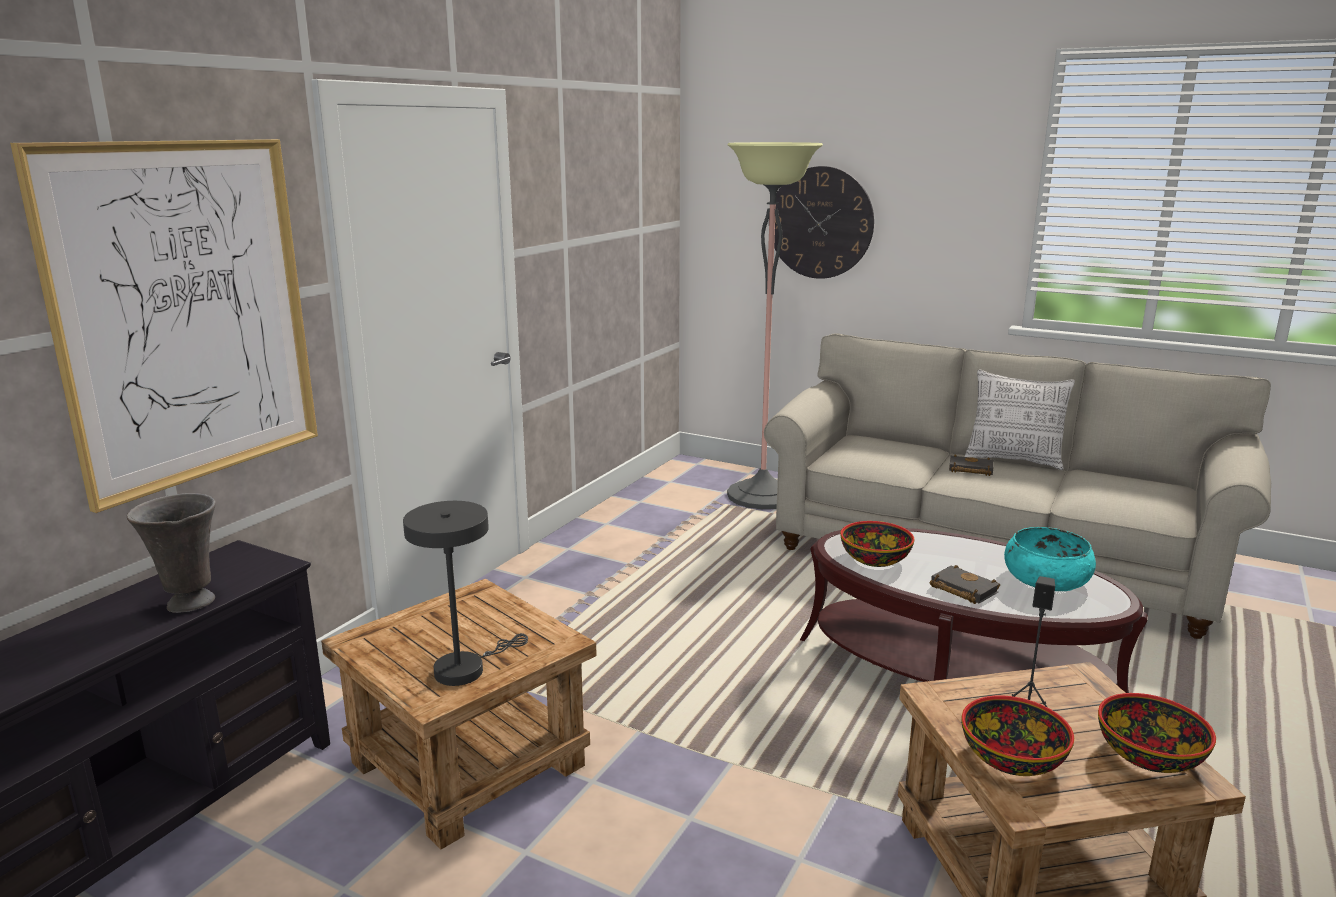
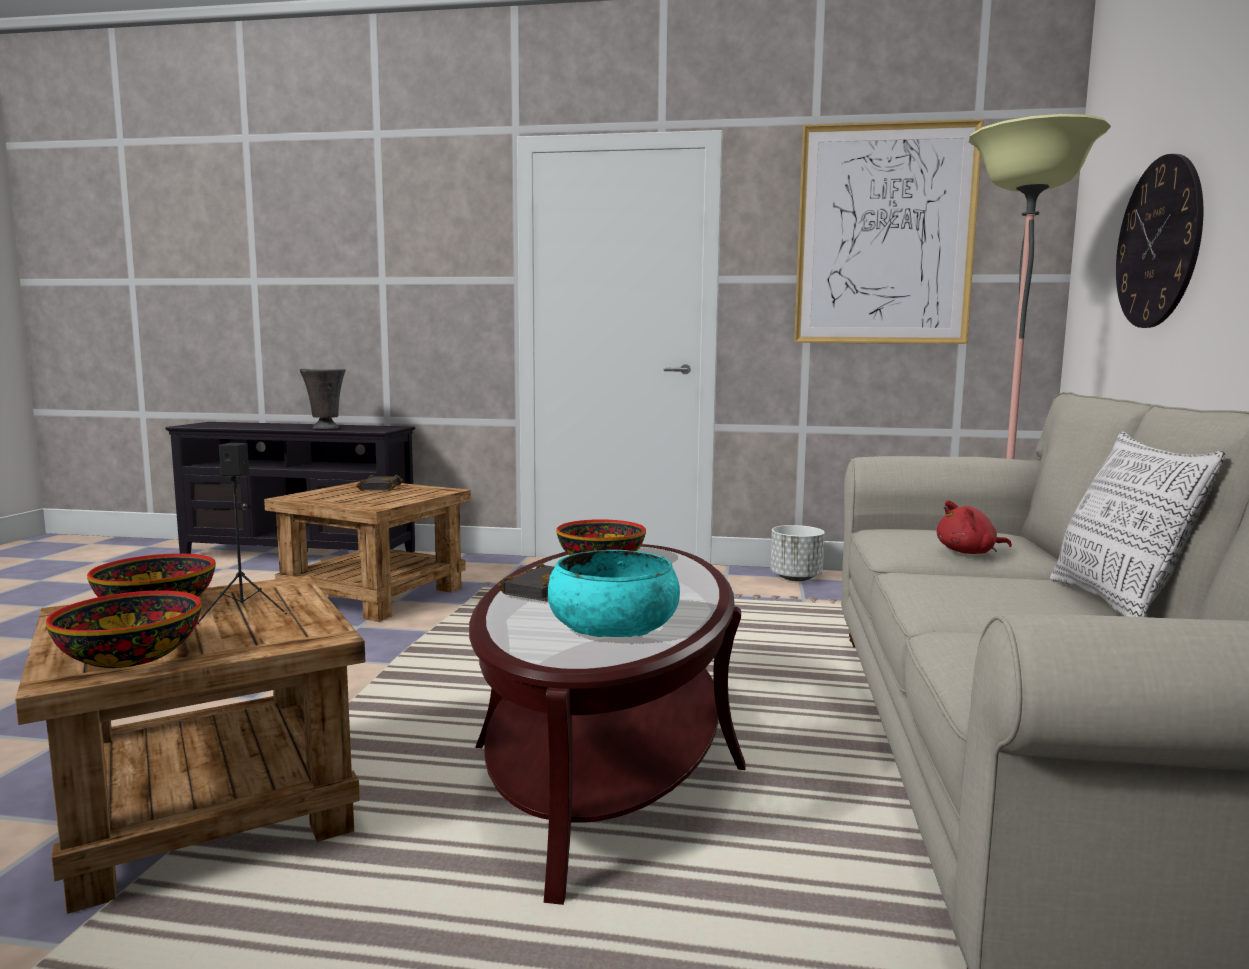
camera: 70 degrees right, 10 degrees down
picture [10,139,318,513] -> picture moved to [794,119,984,344]
grey table lamp [403,501,528,686] -> none
black book [949,454,993,476] -> black book moved to [356,475,404,491]
none -> white planter [770,525,825,581]
none -> red plush toy [937,500,1012,554]

